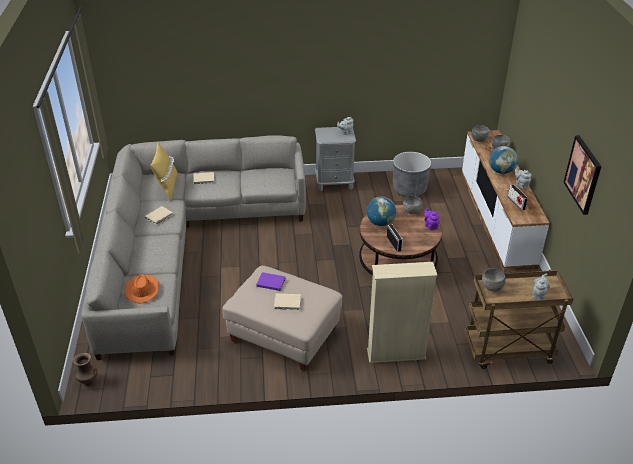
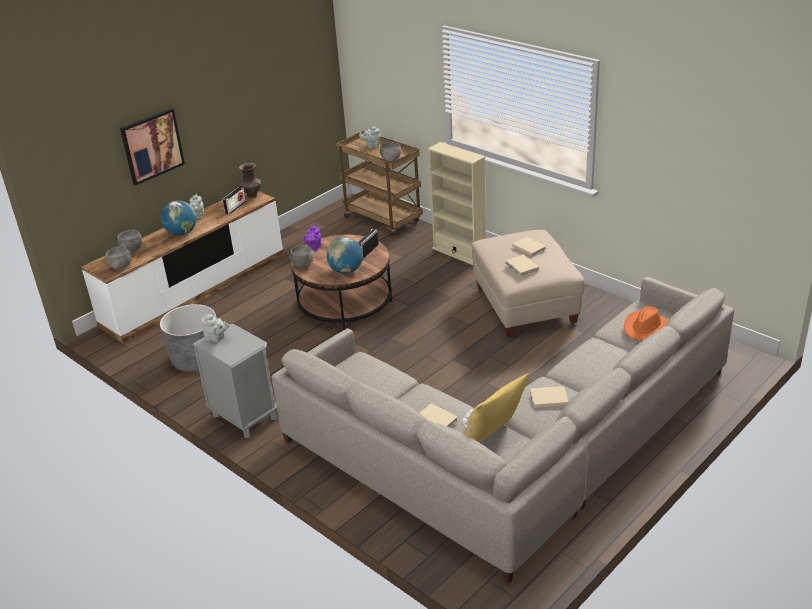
camera: 130 degrees left, 5 degrees down
brown vase [73,353,97,386] -> brown vase moved to [239,163,261,198]
purple book [256,272,286,291] -> beige book [506,255,539,276]
picture [563,135,601,215] -> picture moved to [120,108,185,185]

